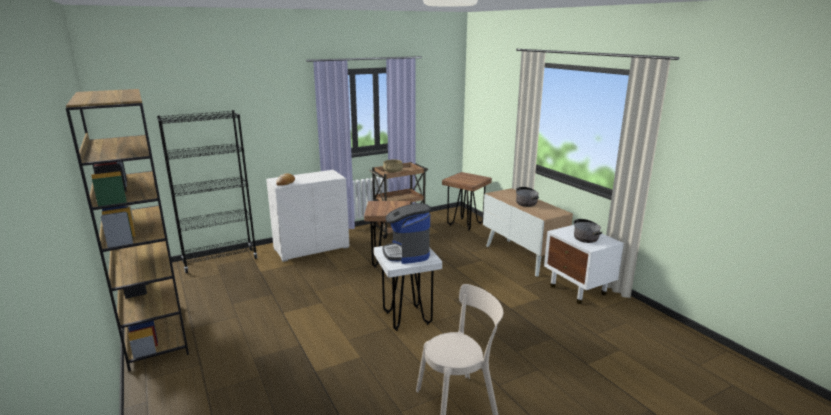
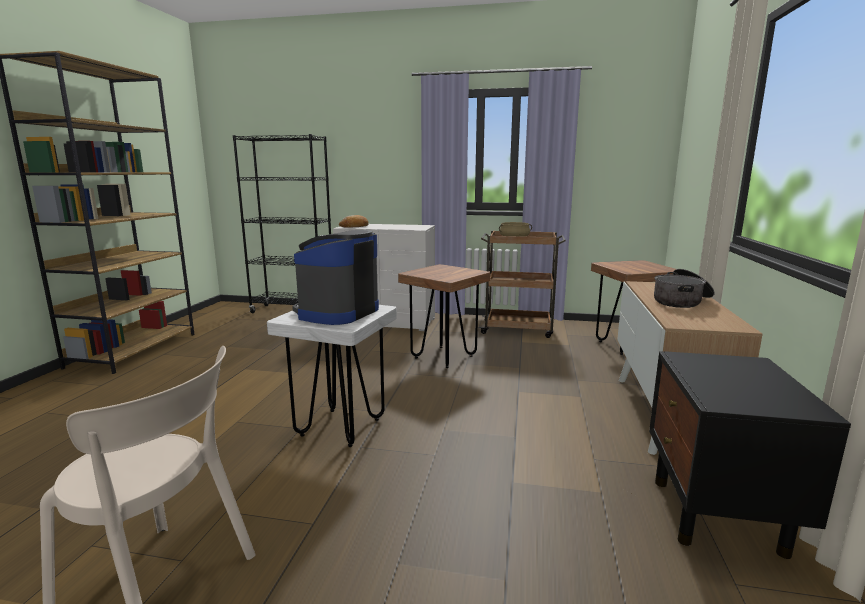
camera: 40 degrees right, 5 degrees down
white nightstand [544,225,624,304] -> black nightstand [649,351,851,559]
cooking pot [574,219,602,243] -> none

